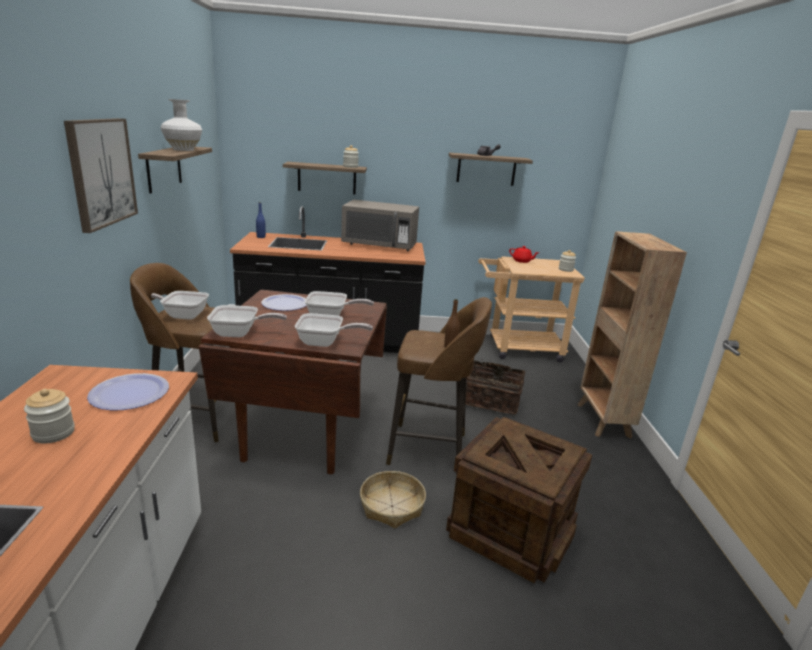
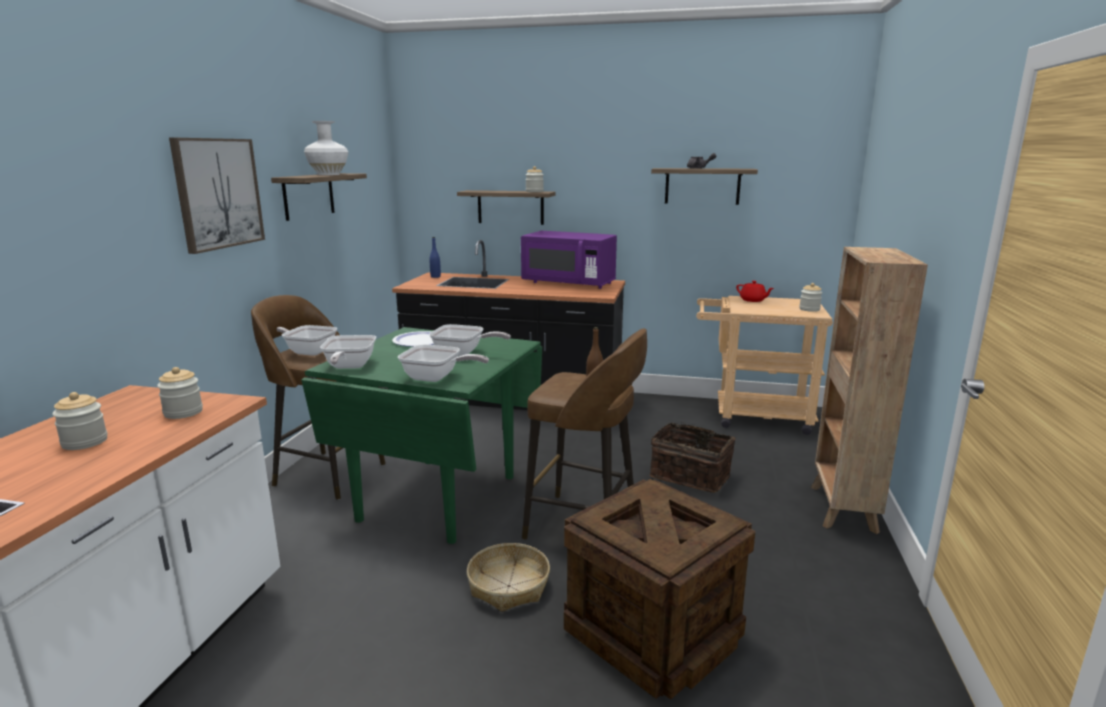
camera: 15 degrees right, 5 degrees down
plate [87,373,169,410] -> jar [157,367,203,419]
brown dining table [199,289,387,474] -> green dining table [301,327,542,544]
frying pan [207,305,287,337] -> frying pan turned 75 degrees clockwise [320,335,376,369]
grey microwave [341,200,419,251] -> purple microwave [521,231,617,289]

